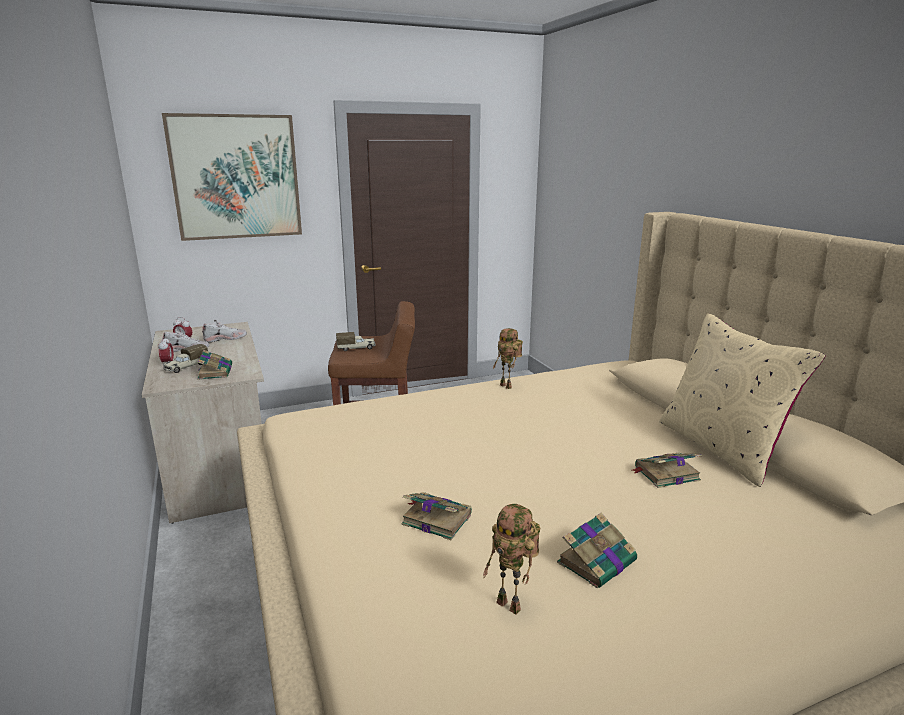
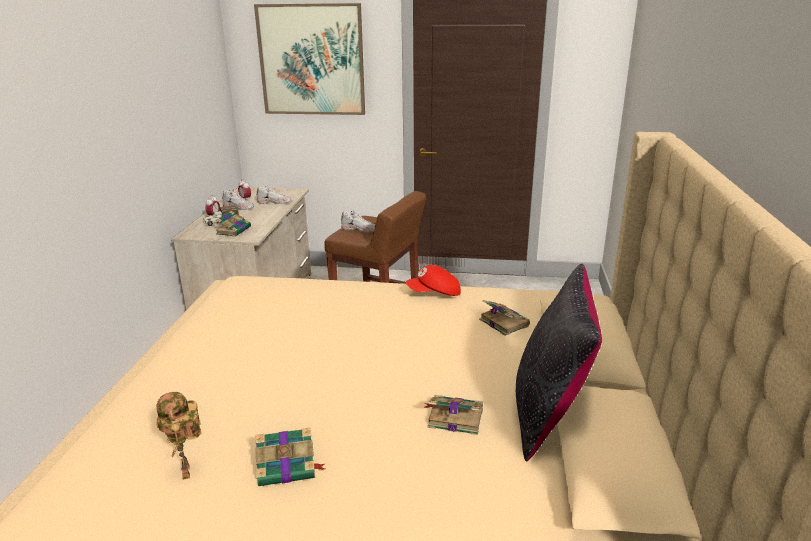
camera: 30 degrees right, 5 degrees up
toy truck [336,332,376,351] -> white shoe [341,210,375,232]
book [402,492,472,540] -> book moved to [479,300,530,336]
toy robot [493,328,523,389] -> red cap [406,265,461,296]
beige pillow [659,313,826,487] -> black pillow [516,264,602,462]

